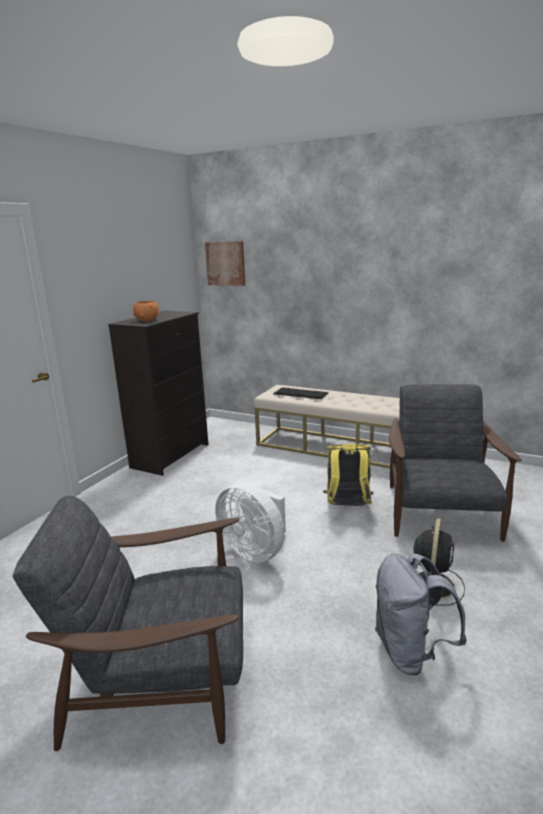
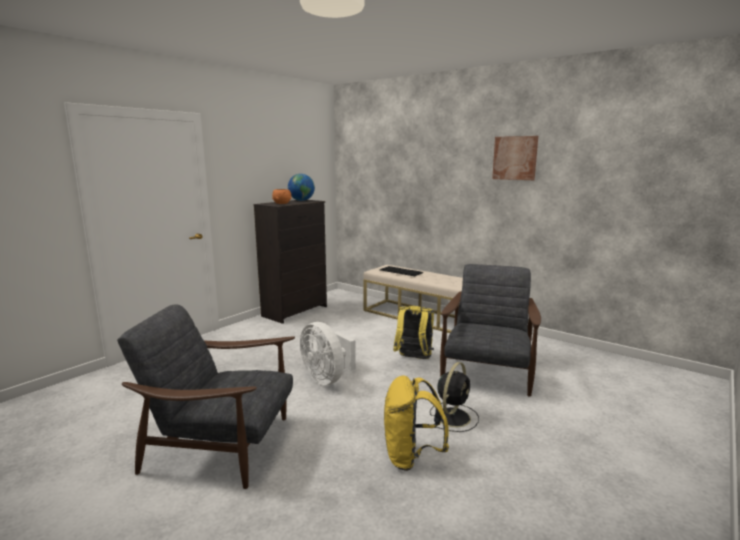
camera: 10 degrees right, 5 degrees down
picture [205,241,245,286] -> picture moved to [492,136,538,180]
grey backpack [375,553,467,675] -> yellow backpack [384,376,449,471]
none -> globe [288,174,315,201]

